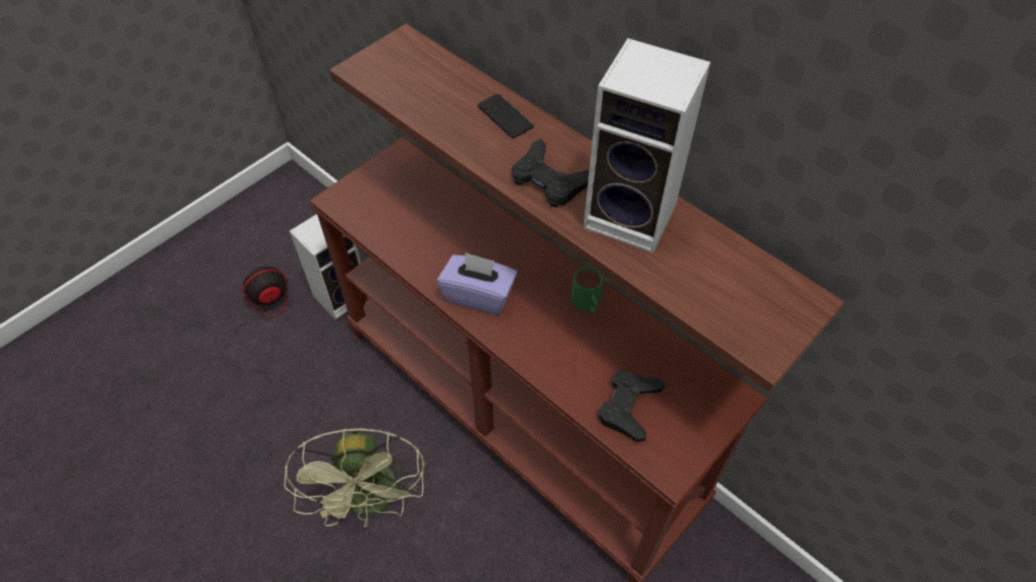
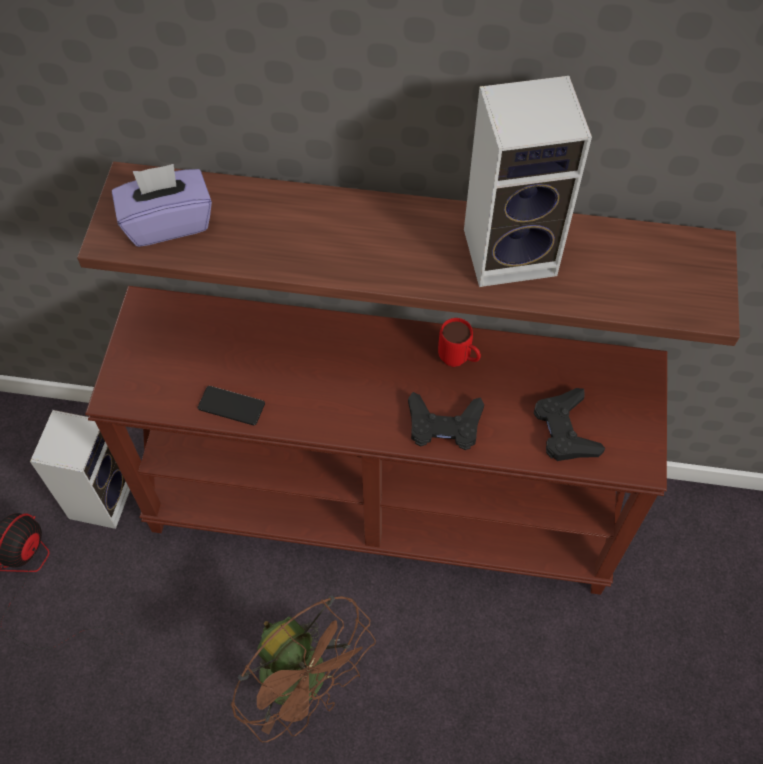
camera: 35 degrees left, 5 degrees up
green fan [284,428,425,527] -> brown fan [231,596,376,742]
purple tissue box [437,252,518,315] -> purple tissue box moved to [112,164,212,247]
phone [477,94,534,138] -> phone moved to [198,386,265,425]
black game controller [511,139,589,208] -> black game controller moved to [408,392,484,450]
green mug [571,267,603,313] -> red mug [438,318,481,367]

